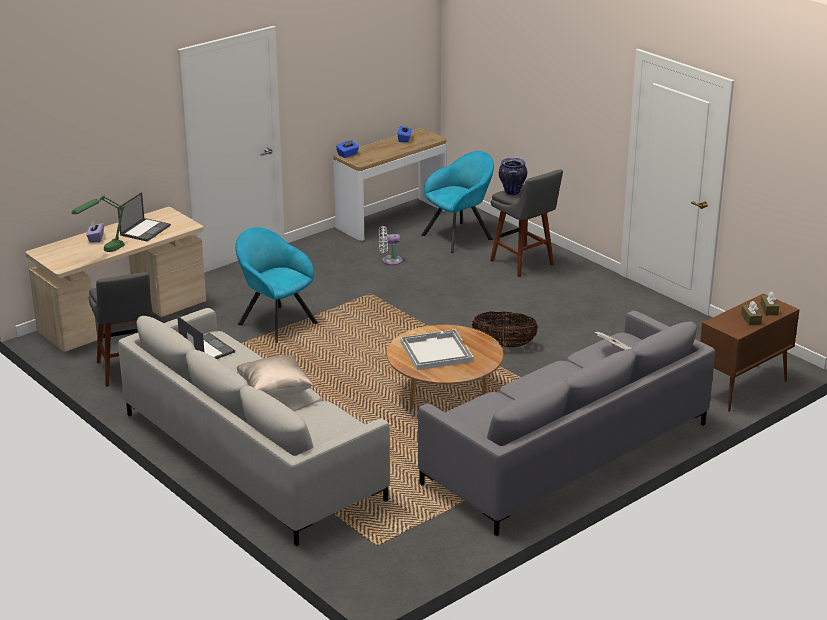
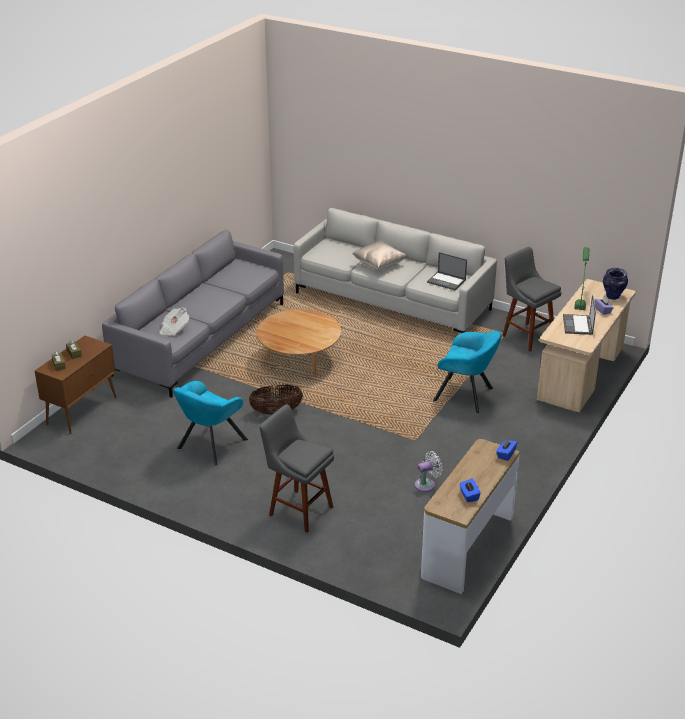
camera: 160 degrees right, 5 degrees up
white tray [401,329,473,370] -> none
turquoise armchair [421,151,494,253] -> turquoise armchair moved to [173,381,248,466]
vase [499,158,527,195] -> vase moved to [603,268,628,300]

